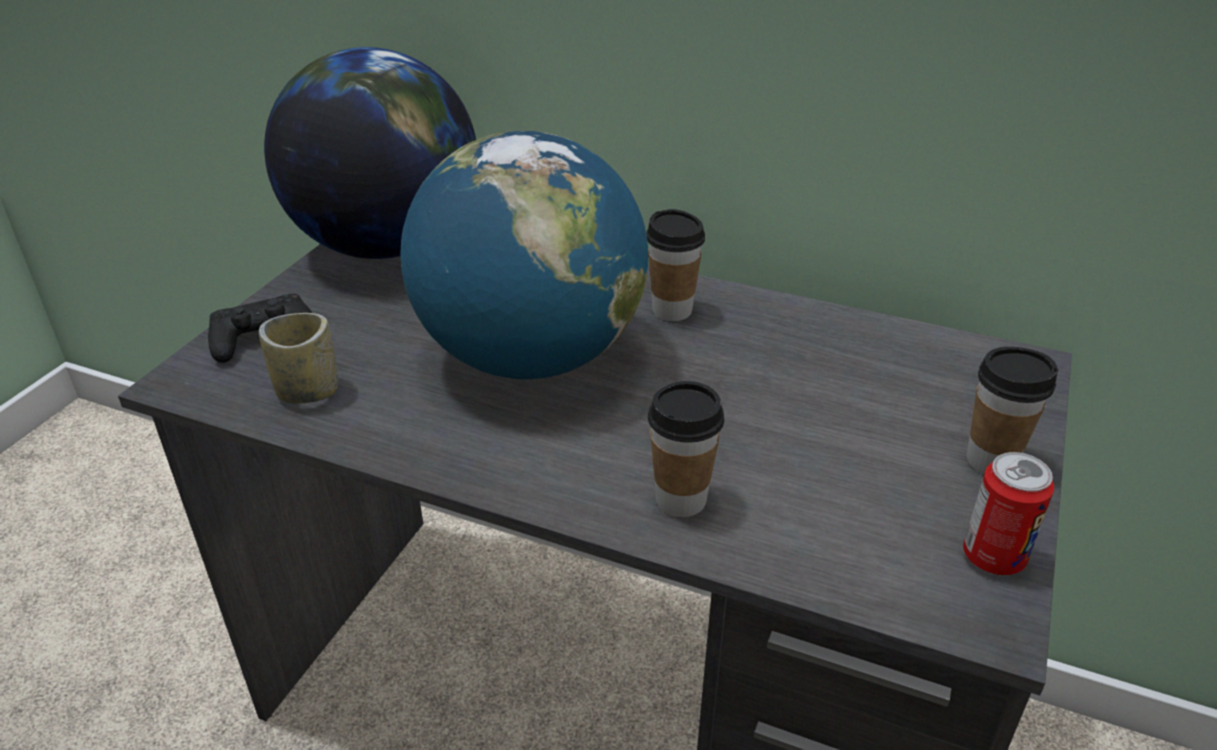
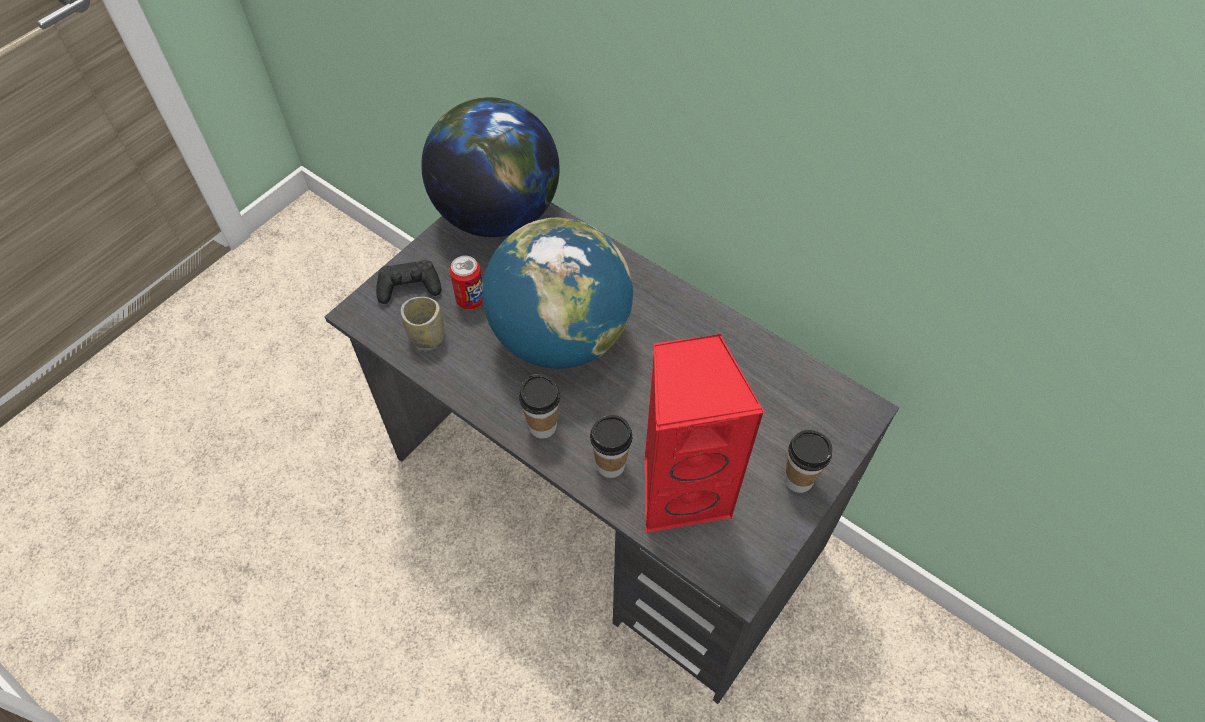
camera: 15 degrees right, 20 degrees up
cup [646,209,705,321] -> cup moved to [519,374,560,438]
can [963,452,1054,575] -> can moved to [450,256,483,310]
none -> red speaker [645,334,765,533]

